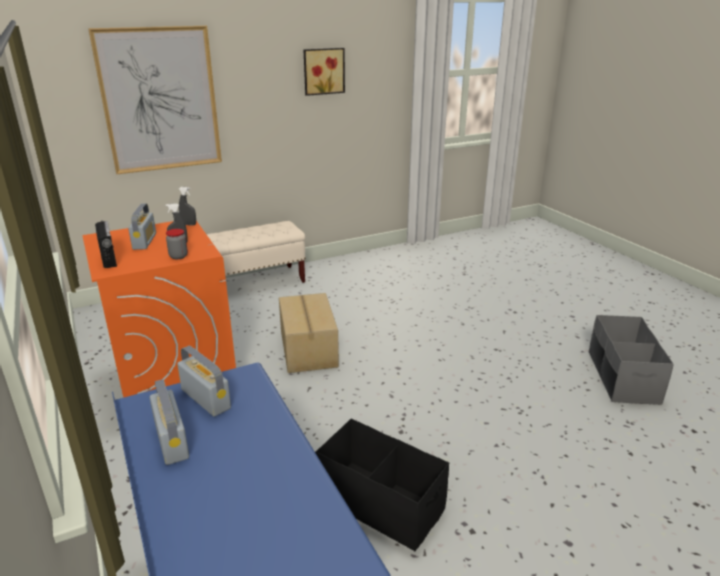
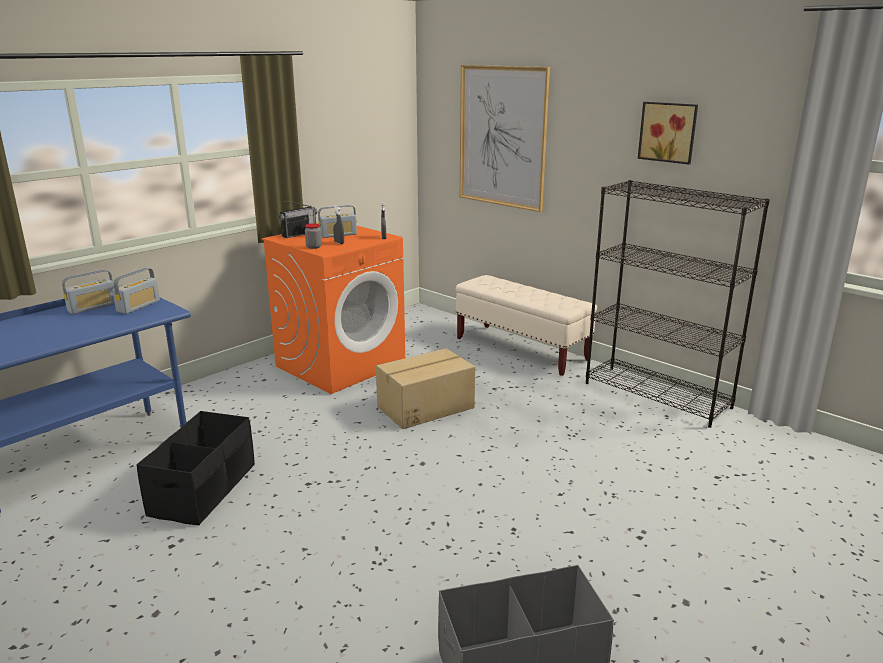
camera: 70 degrees right, 5 degrees down
none -> black bookcase [586,180,770,428]

